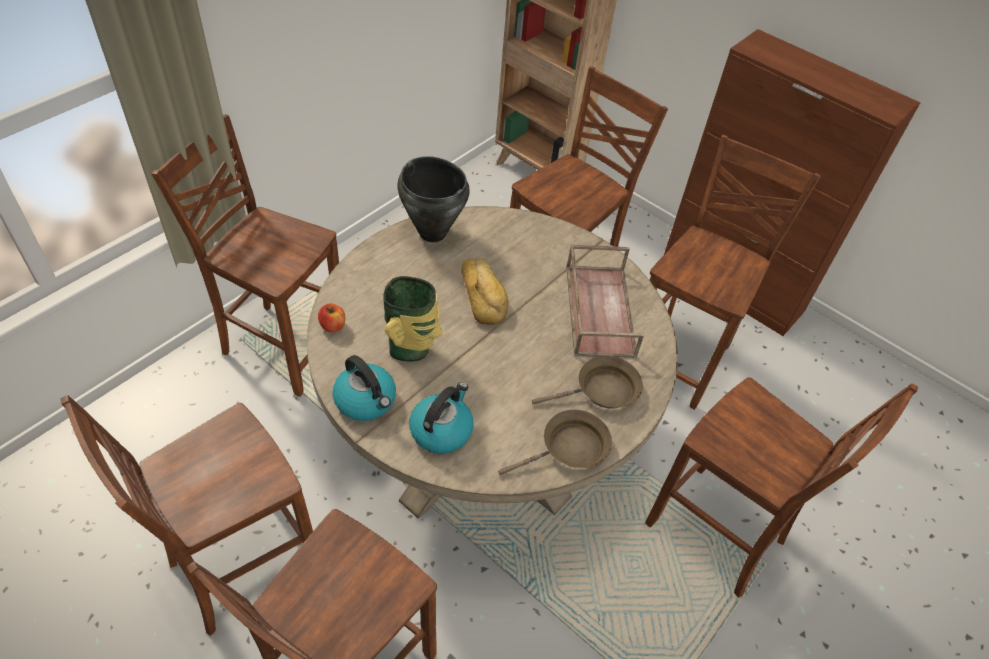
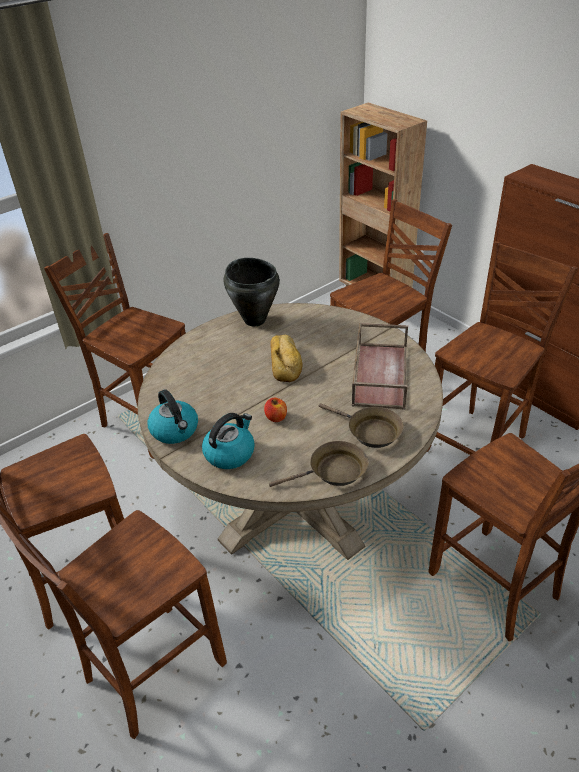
camera: 15 degrees right, 10 degrees down
apple [318,303,345,332] -> apple moved to [264,398,287,422]
vase [383,276,442,361] -> none
brown frying pan [532,356,643,409] -> brown frying pan turned 45 degrees clockwise [318,403,404,448]

